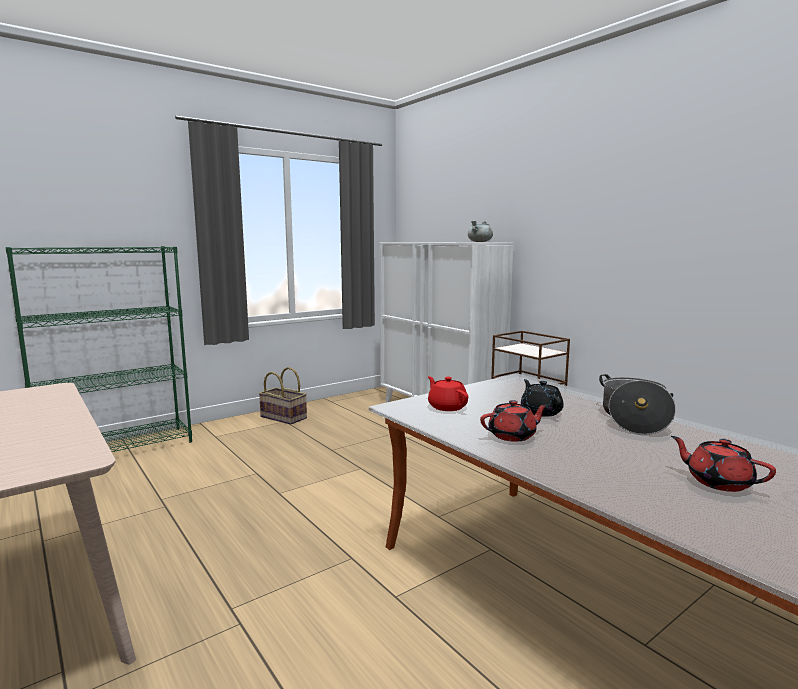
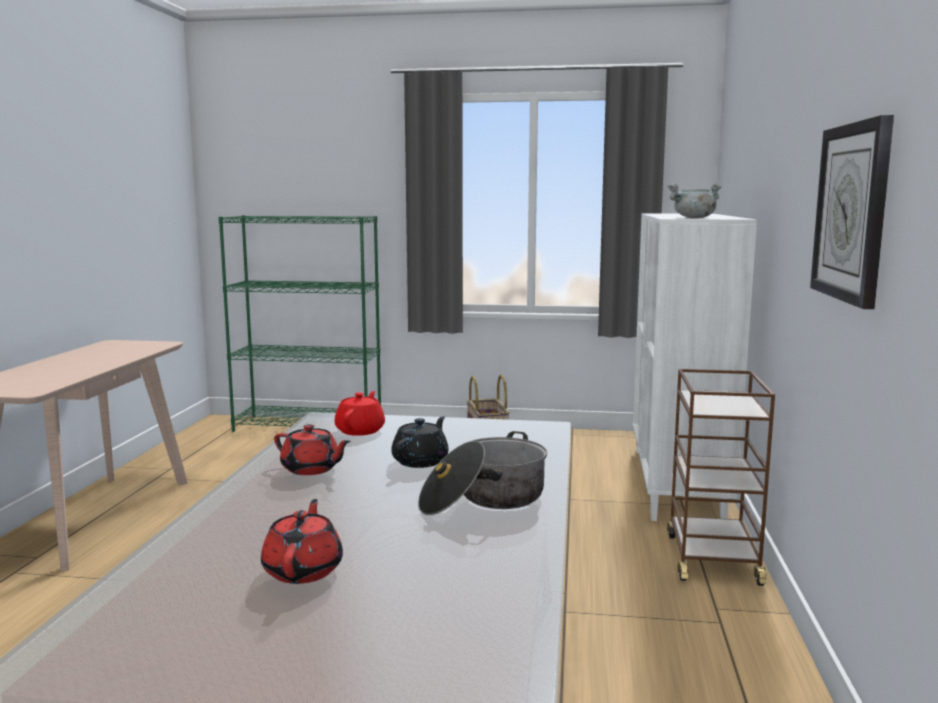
camera: 45 degrees right, 0 degrees up
none -> wall clock [810,115,894,309]

